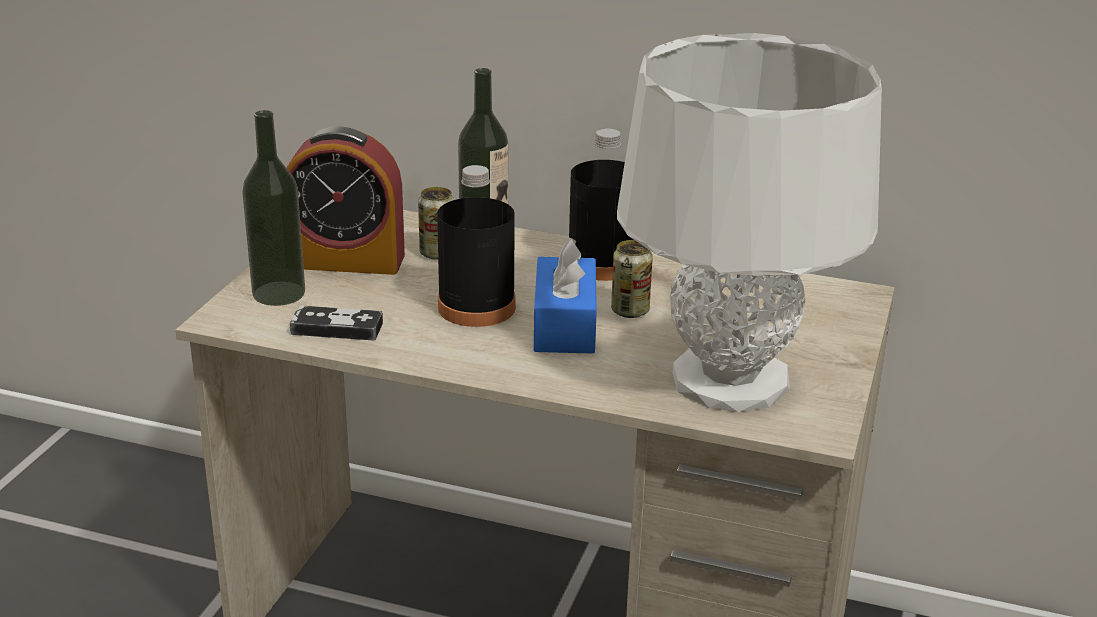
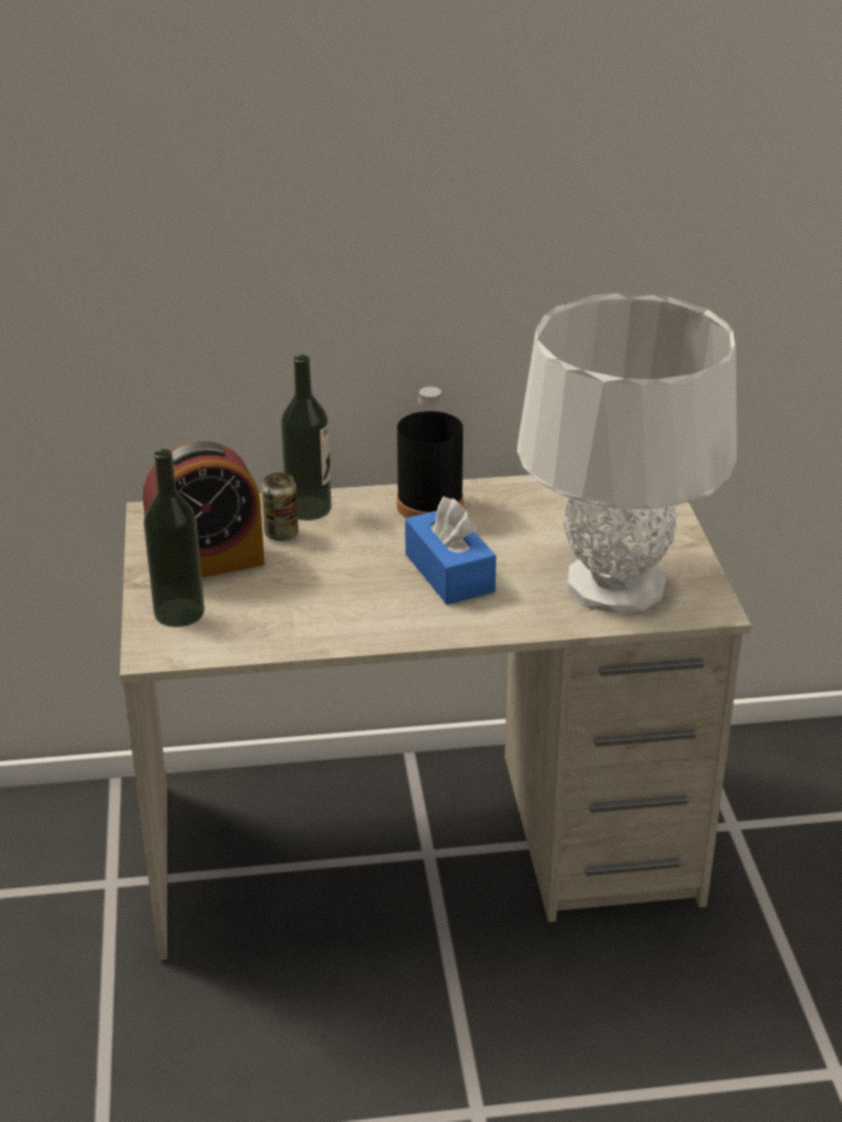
camera: 25 degrees left, 5 degrees up
game controller [290,306,383,341] -> none
black bottle [437,165,515,327] -> none
can [611,240,653,318] -> none

